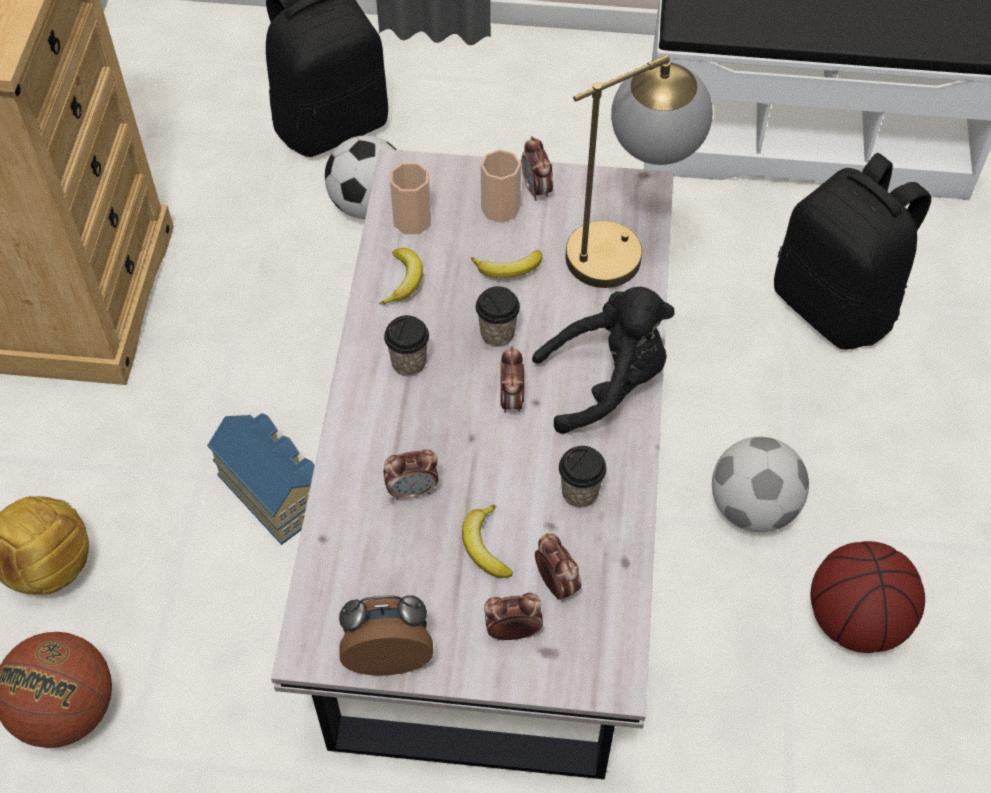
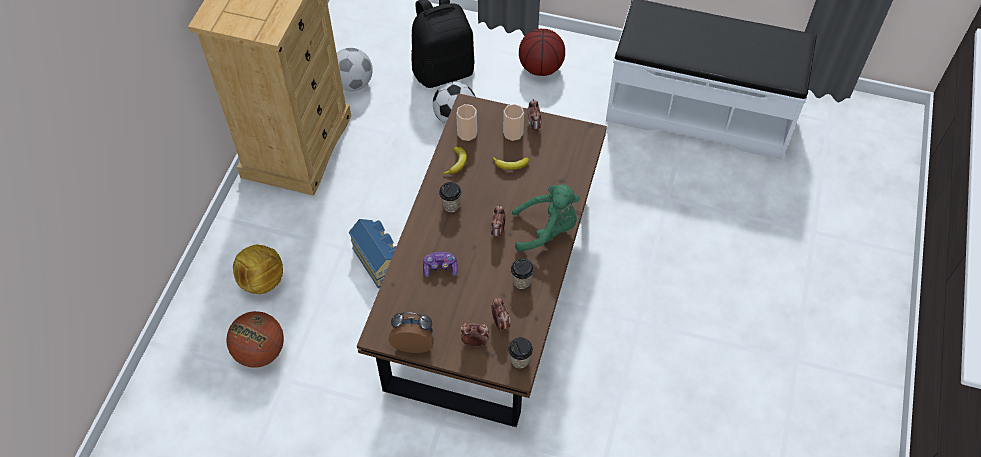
camera: 10 degrees right, 0 degrees up
white coffee table [271,149,673,779] -> brown coffee table [357,93,607,427]
alarm clock [383,449,438,500] -> game controller [423,252,458,277]
banana [462,505,513,578] -> none
cup [476,286,520,347] -> cup moved to [508,337,533,369]
black plush toy [532,287,674,434] -> green plush toy [512,185,579,252]
table lamp [566,55,713,288] -> none
football [712,437,809,532] -> football moved to [337,48,373,91]
black backpack [774,153,931,350] -> none
basketball [811,541,925,653] -> basketball moved to [519,29,565,76]

